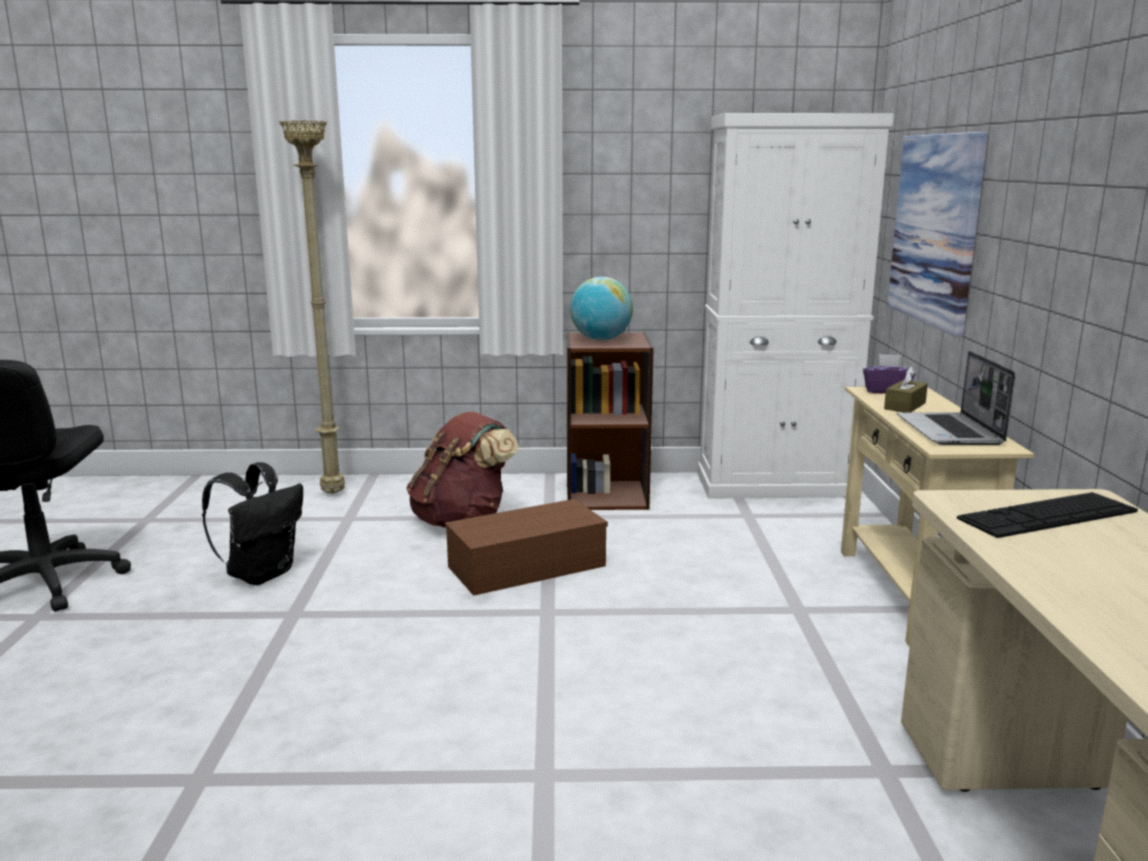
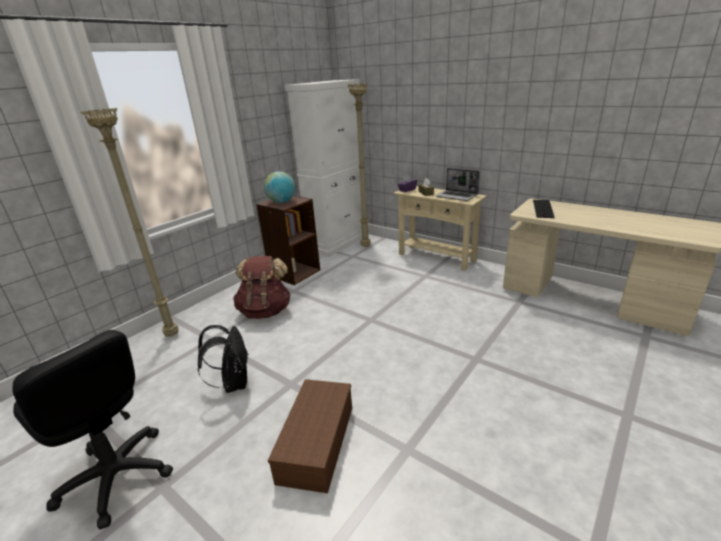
camera: 50 degrees left, 10 degrees up
brown storage box [445,499,608,596] -> brown storage box moved to [268,379,352,493]
picture [887,132,988,337] -> none
none -> beige floor lamp [347,84,371,247]

